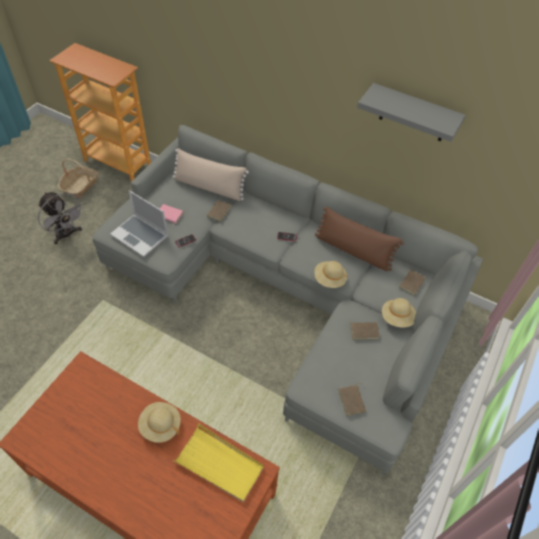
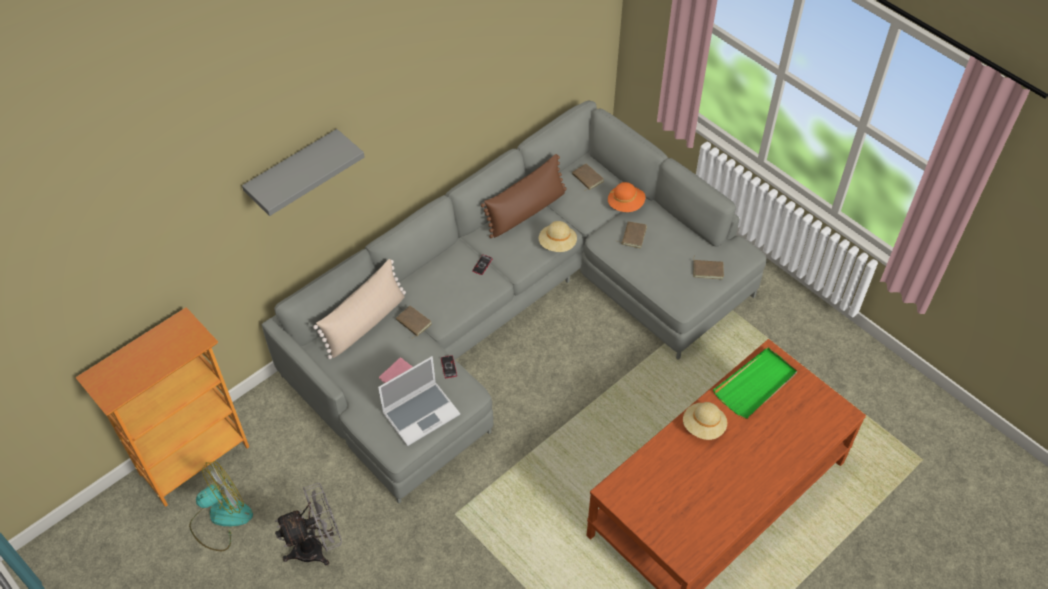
camera: 70 degrees left, 0 degrees up
basket [58,158,98,199] -> fan [189,461,253,551]
yellow tray [173,423,264,502] -> green tray [713,347,798,419]
grey shelf [357,83,466,142] -> grey shelf moved to [242,129,364,216]
beige hat [382,298,416,328] -> orange hat [608,182,645,212]

